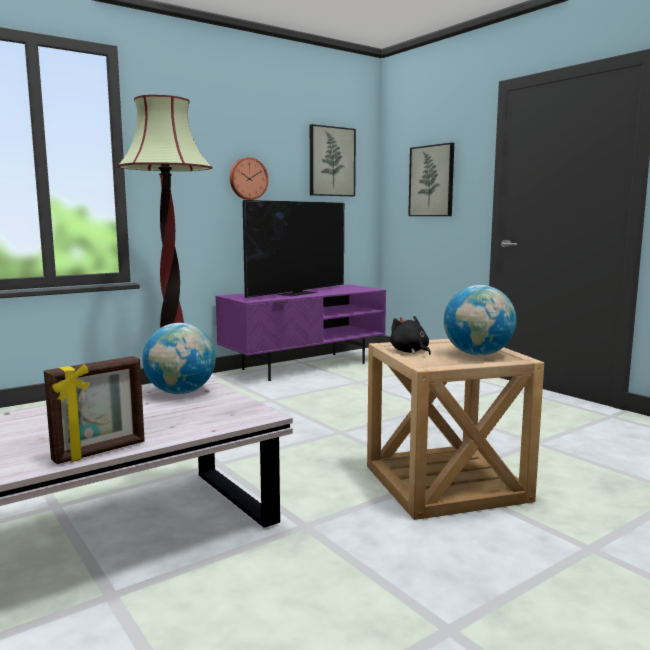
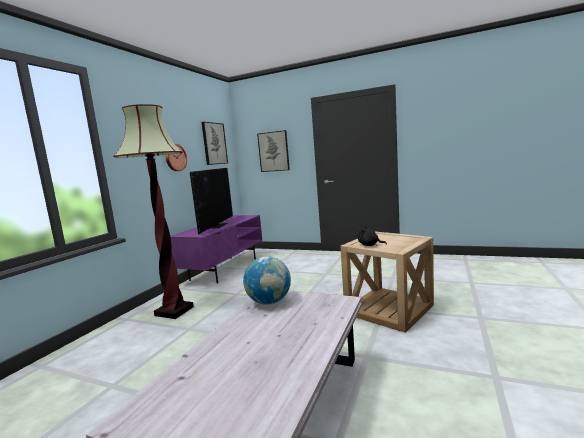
camera: 30 degrees left, 0 degrees up
picture frame [44,356,145,464] -> none
globe [444,285,516,356] -> none

